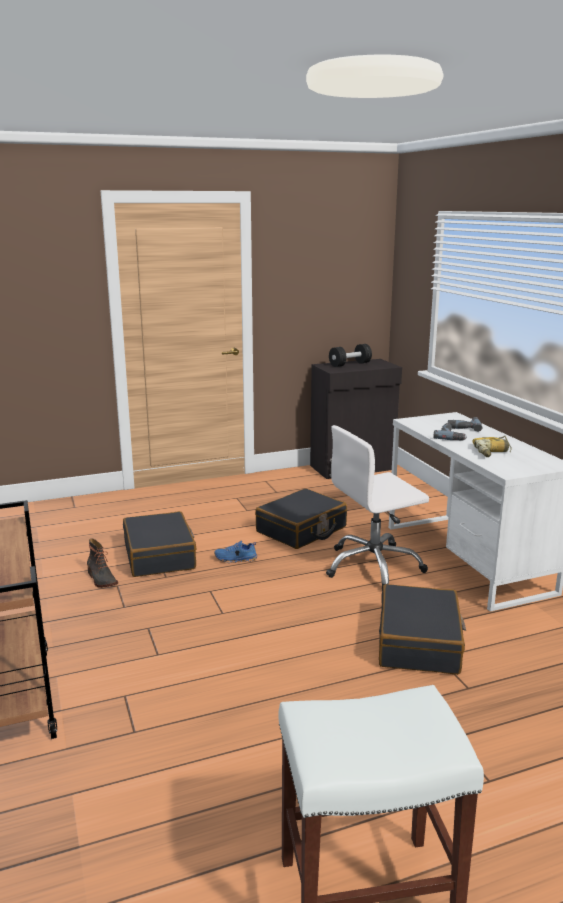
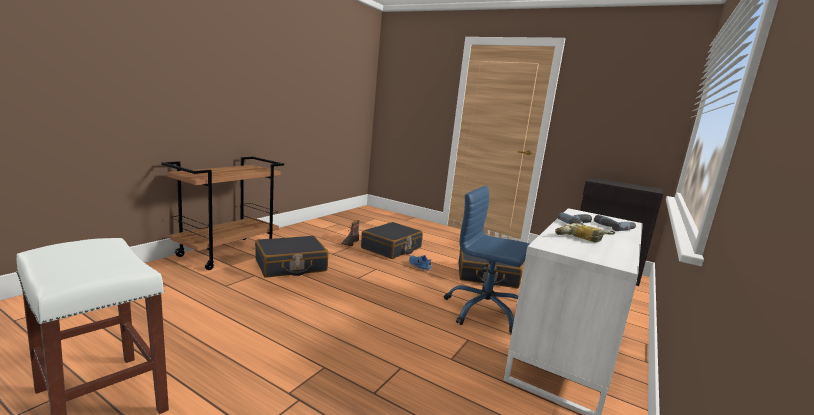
camera: 50 degrees right, 5 degrees down
white office chair [326,425,429,590] -> blue office chair [444,186,530,334]
black dumbbell [329,344,372,367] -> none
black suitcase [379,584,466,675] -> black suitcase moved to [255,236,328,278]

